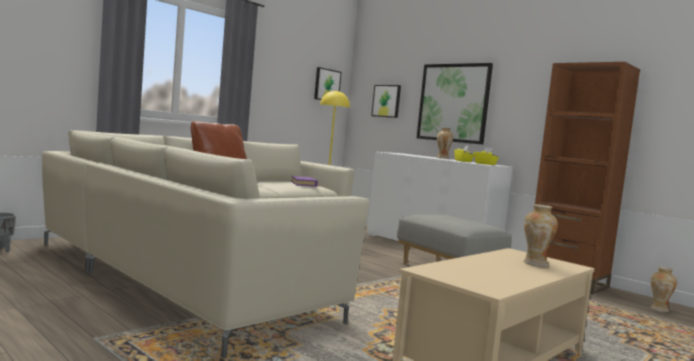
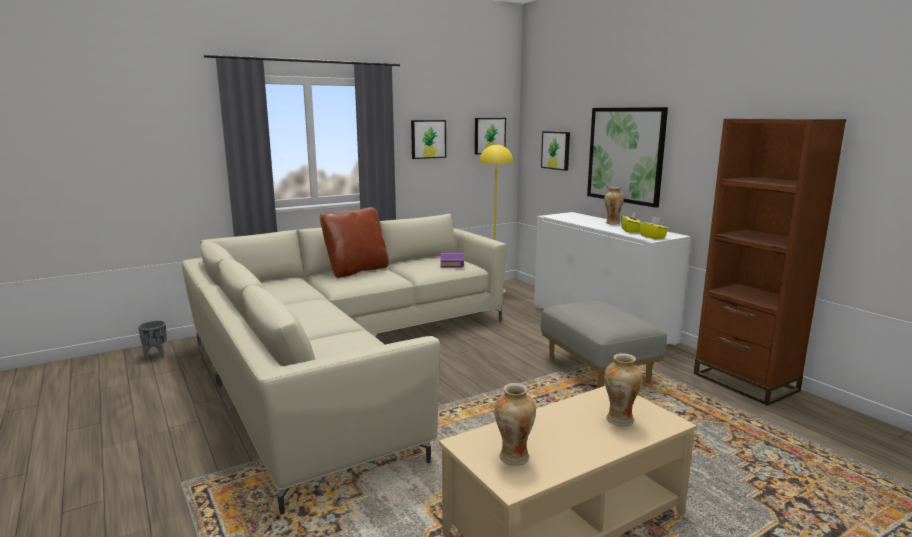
camera: 15 degrees right, 10 degrees up
vase [650,267,677,312] -> vase moved to [494,383,536,466]
none -> picture [411,120,446,159]

